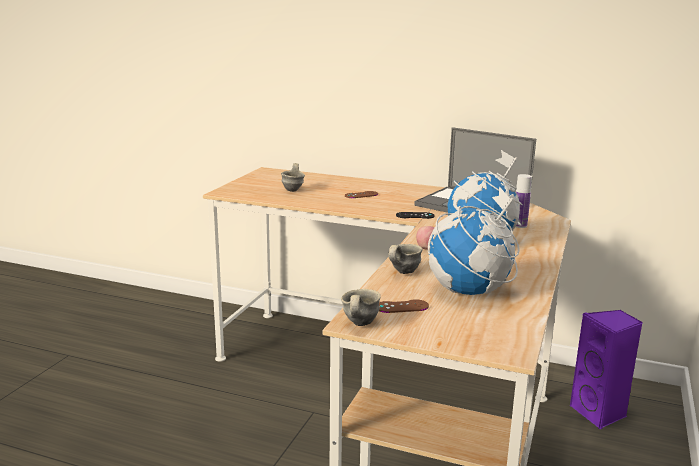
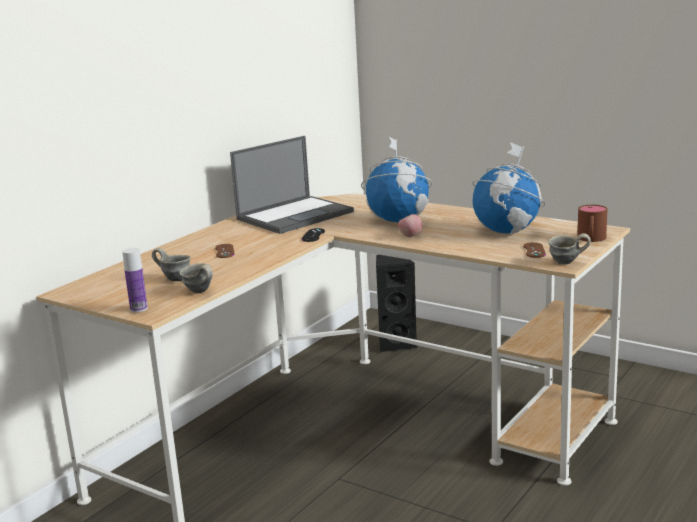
camera: 75 degrees left, 0 degrees up
grey mug [388,244,423,274] -> grey mug moved to [180,263,213,293]
bottle [515,174,532,228] -> bottle moved to [122,248,148,312]
purple speaker [570,310,643,429] -> black speaker [376,255,417,352]
none -> brown mug [577,205,607,242]

